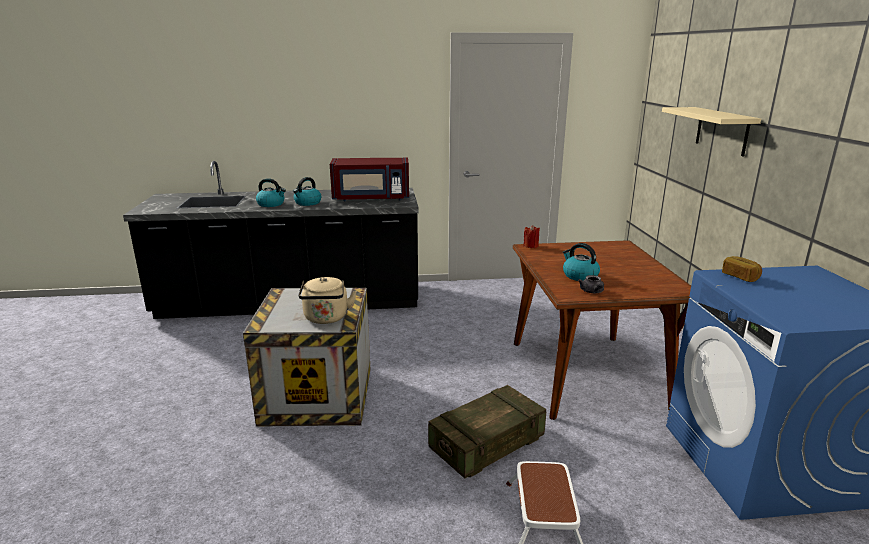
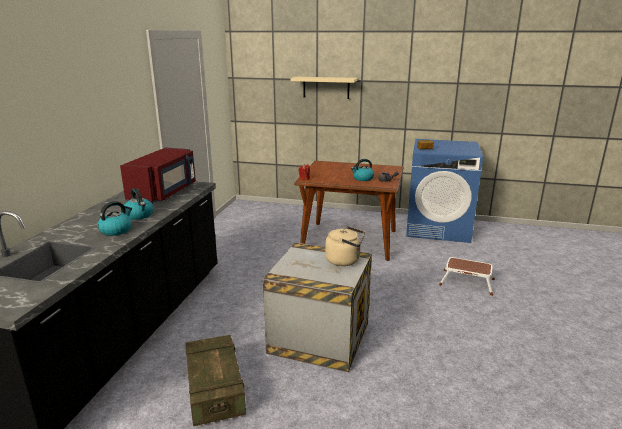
camera: 70 degrees left, 0 degrees up
crate [428,385,546,478] -> crate moved to [185,335,246,427]

